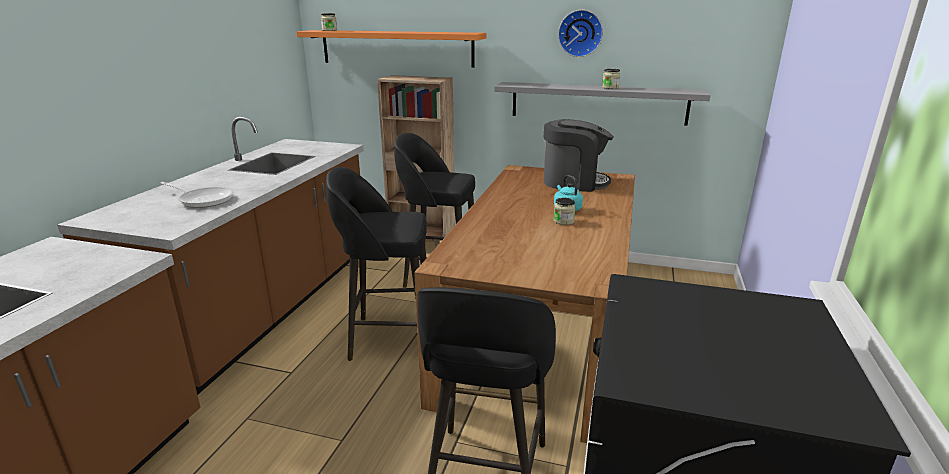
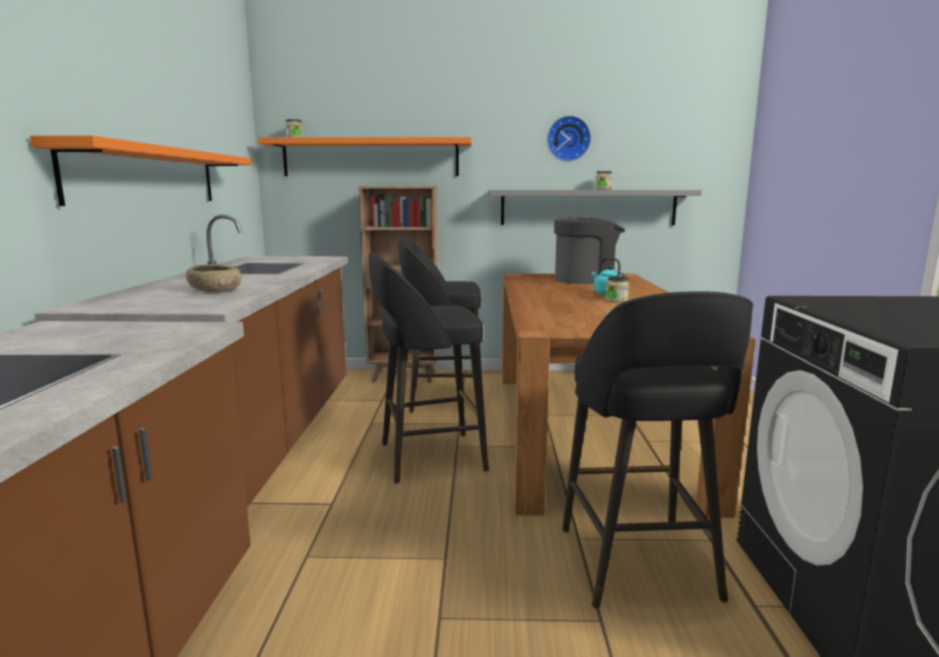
camera: 15 degrees left, 10 degrees down
frying pan [160,182,234,208] -> beige bowl [186,264,242,292]
none -> orange shelf [30,135,252,206]

